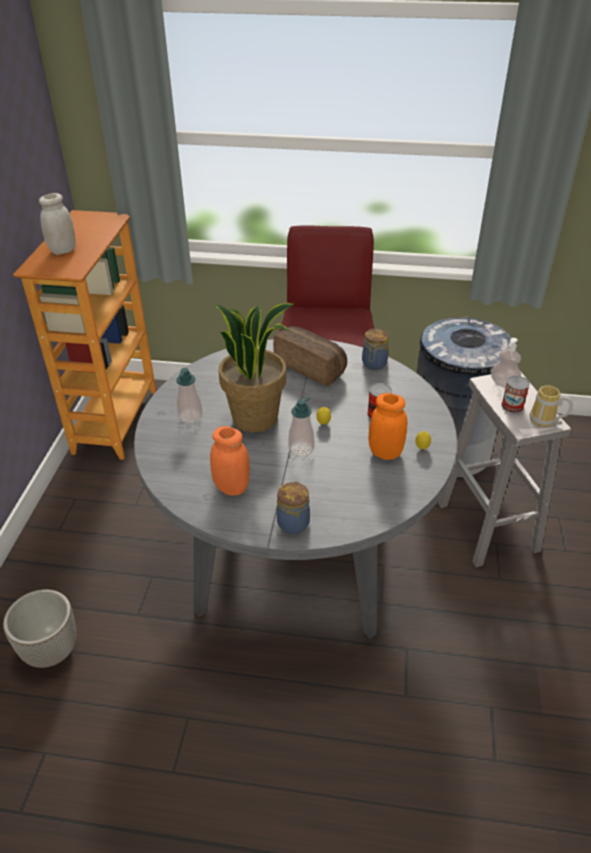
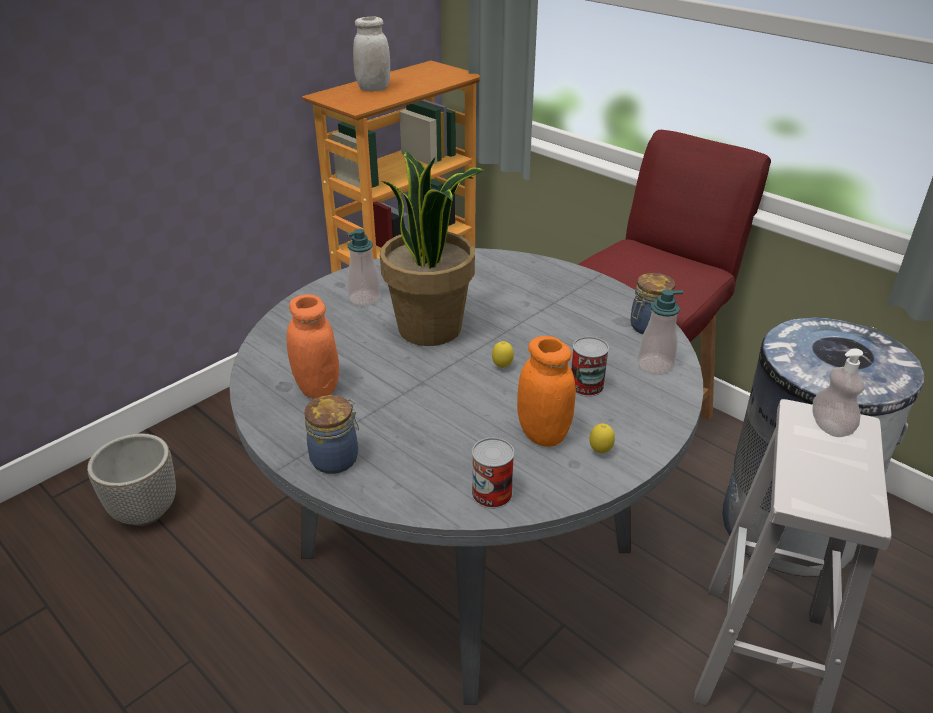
camera: 35 degrees right, 5 degrees down
bread [273,326,347,386] -> none
soap dispenser [288,397,314,456] -> soap dispenser moved to [638,289,684,375]
can [501,376,530,413] -> can moved to [472,438,514,509]
mug [530,385,573,427] -> none

